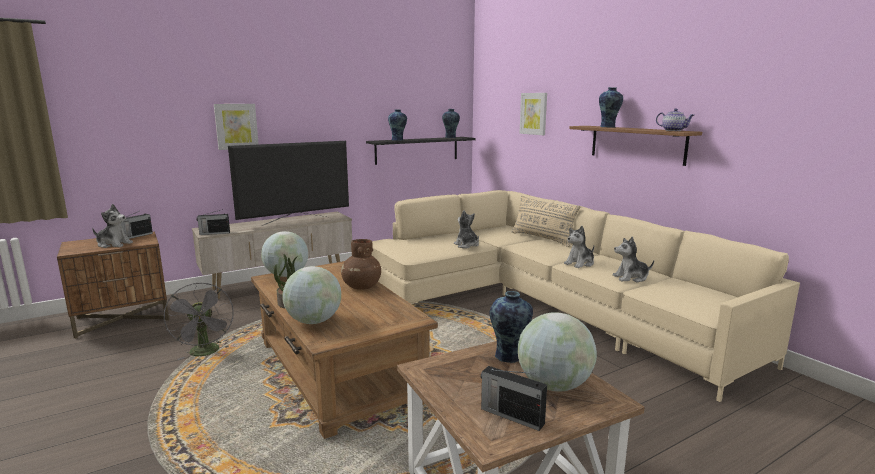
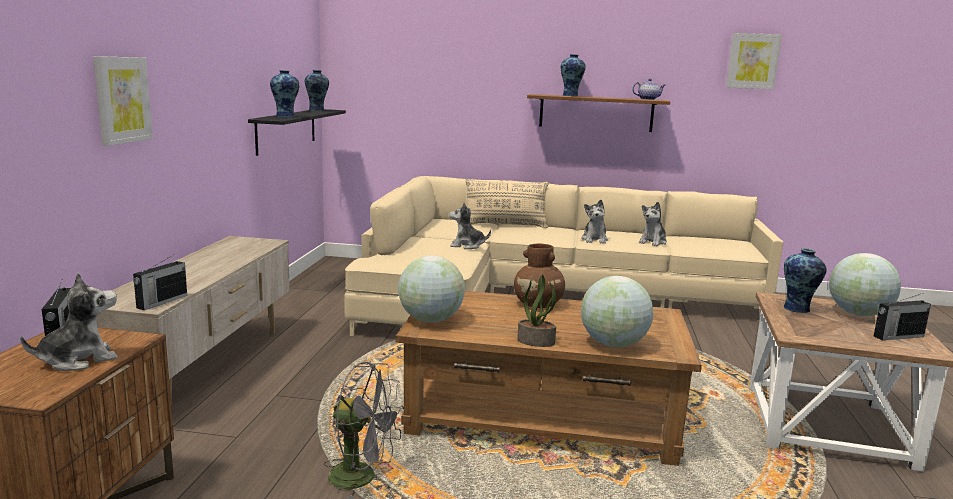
camera: 50 degrees left, 0 degrees up
television [228,141,349,226] -> none
picture [520,93,547,135] -> picture moved to [726,33,782,90]

